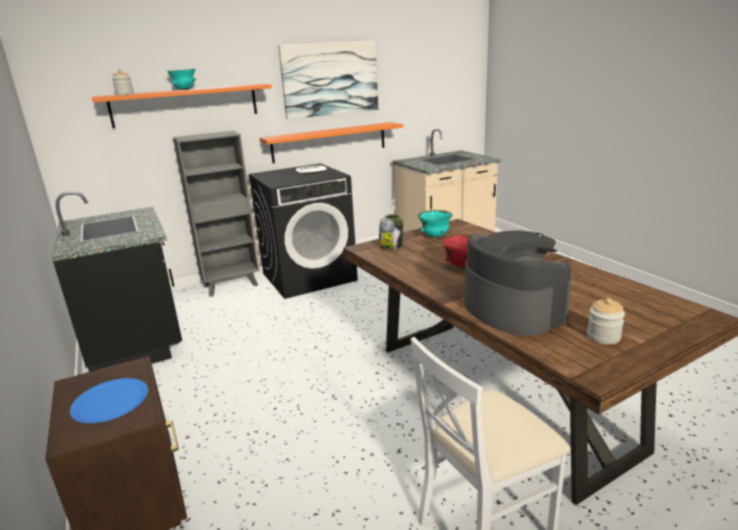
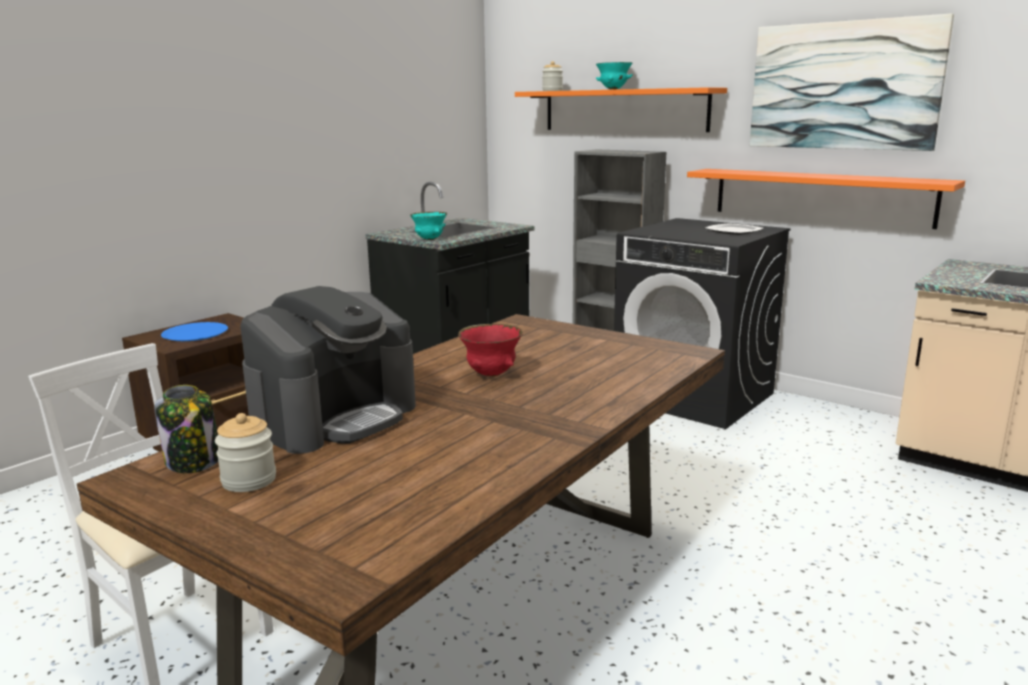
camera: 65 degrees right, 5 degrees down
jar [379,214,403,249] -> jar moved to [154,385,218,473]
turquoise bowl [418,210,452,238] -> turquoise bowl moved to [410,212,447,240]

